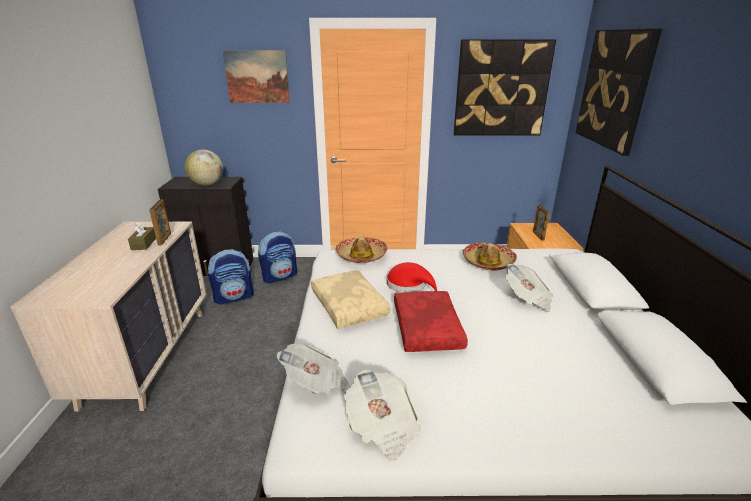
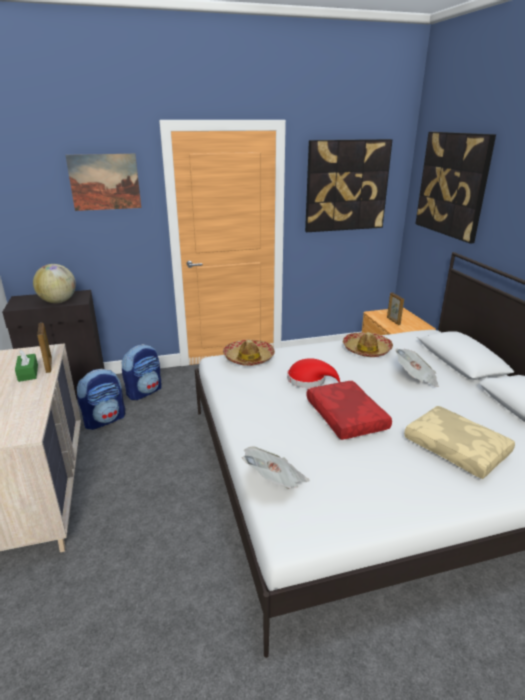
camera: 15 degrees left, 0 degrees up
brown tissue box [128,222,156,250] -> green tissue box [15,350,38,382]
beige pillow [311,270,390,329] -> beige pillow moved to [404,406,515,479]
newspaper [344,369,421,460] -> none

